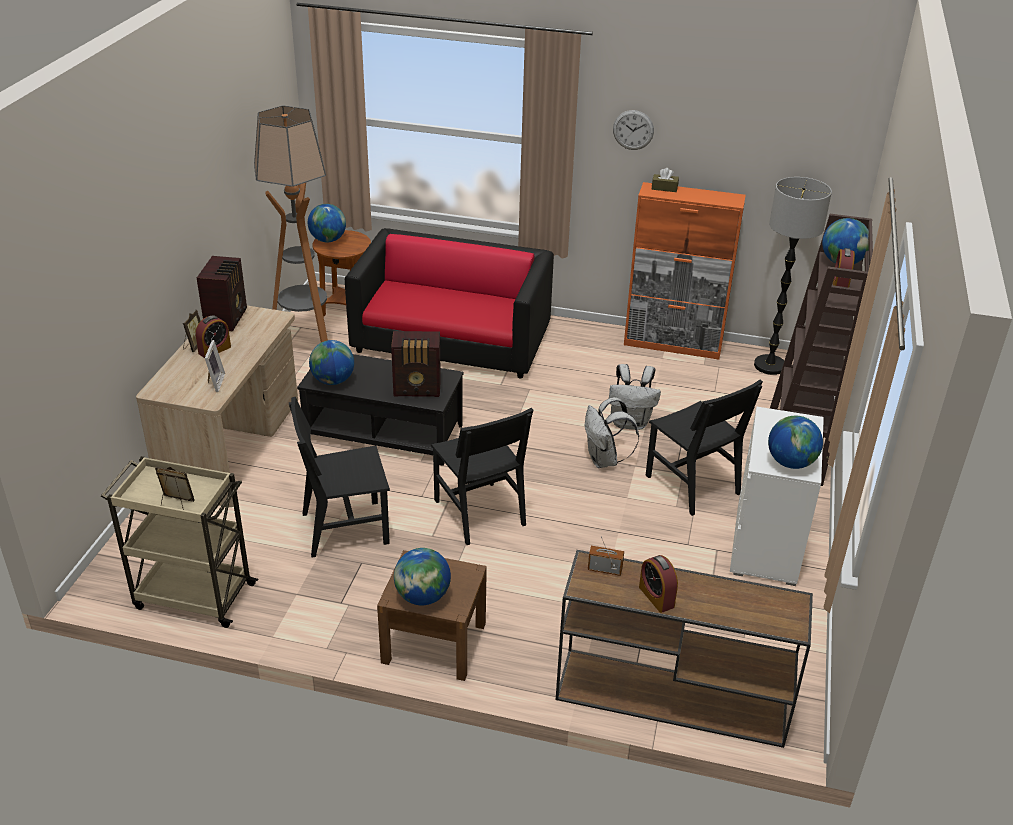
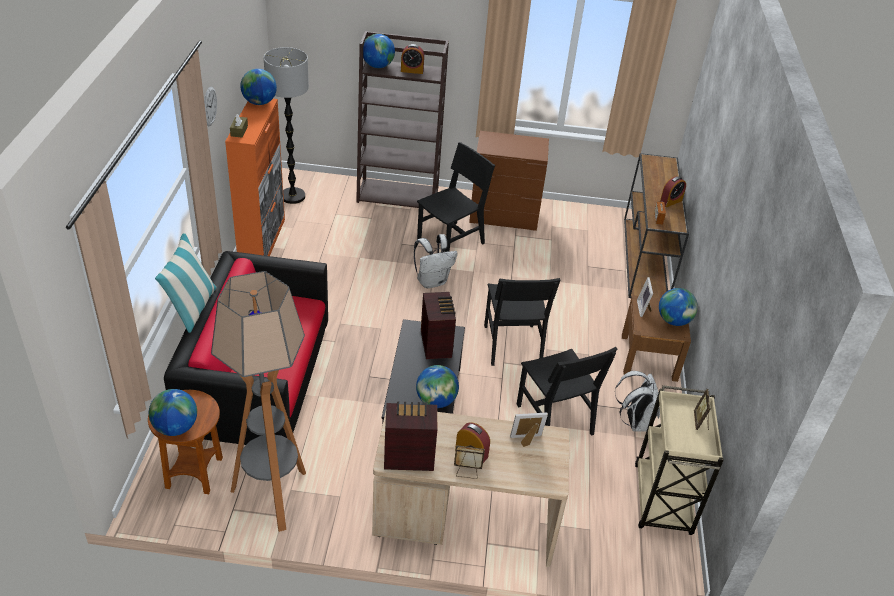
camera: 100 degrees left, 5 degrees up
black chair [431,408,533,545] -> black chair turned 120 degrees clockwise [484,278,561,366]
white backpack [609,364,661,430] -> white backpack moved to [615,371,660,432]
white dresser [730,407,824,586] -> brown dresser [469,131,549,231]
globe [768,416,823,469] -> globe moved to [240,69,277,105]
none -> pillow [155,233,217,333]
none -> picture frame [637,277,653,317]

